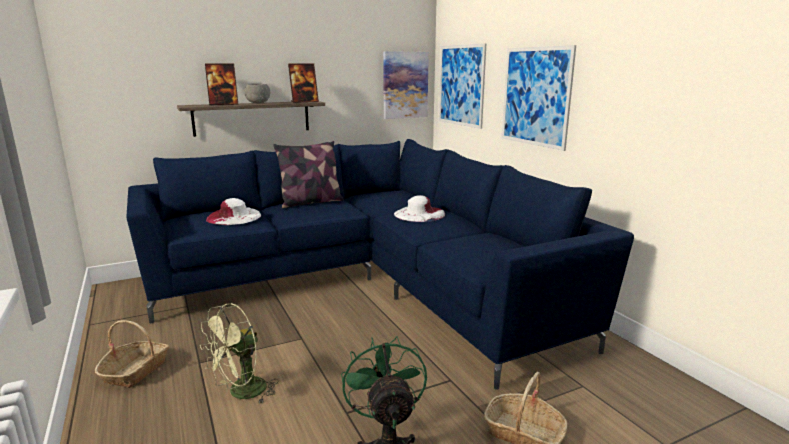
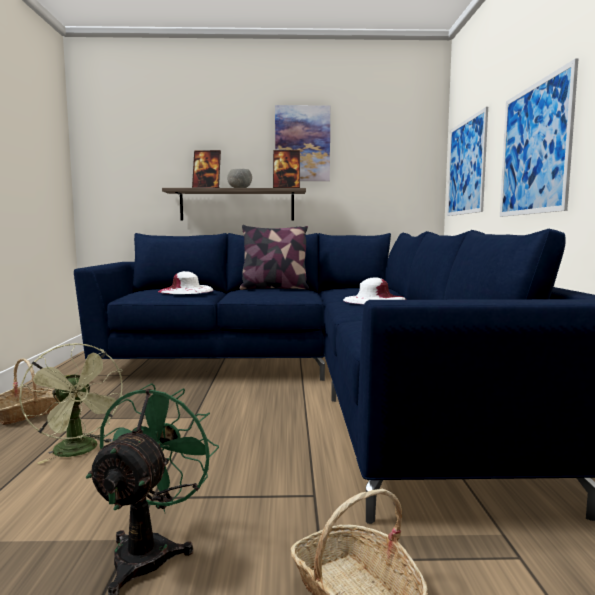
camera: 25 degrees right, 10 degrees down
green fan [200,303,279,404] -> green fan turned 105 degrees counterclockwise [19,343,123,464]
picture [383,51,429,119] -> picture moved to [275,105,330,181]

